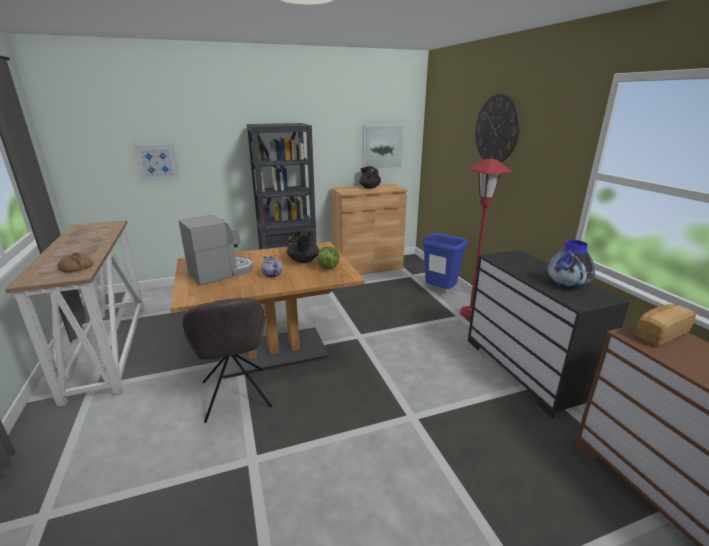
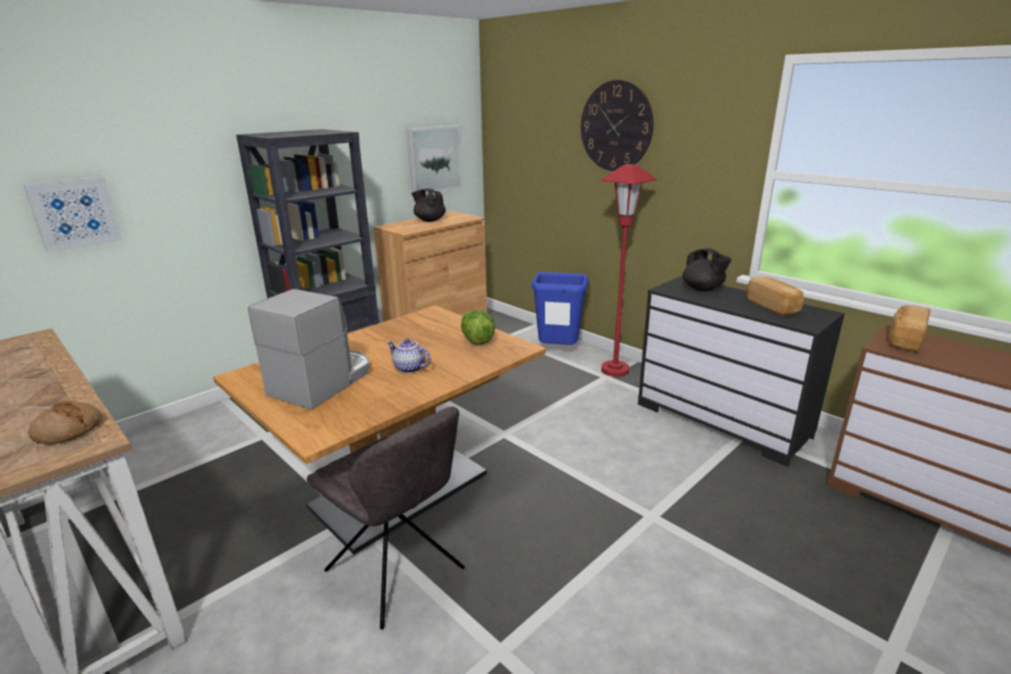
camera: 25 degrees left, 0 degrees up
black teapot [287,230,319,263] -> black teapot moved to [682,248,732,291]
vase [547,240,595,289] -> bread [747,277,804,316]

